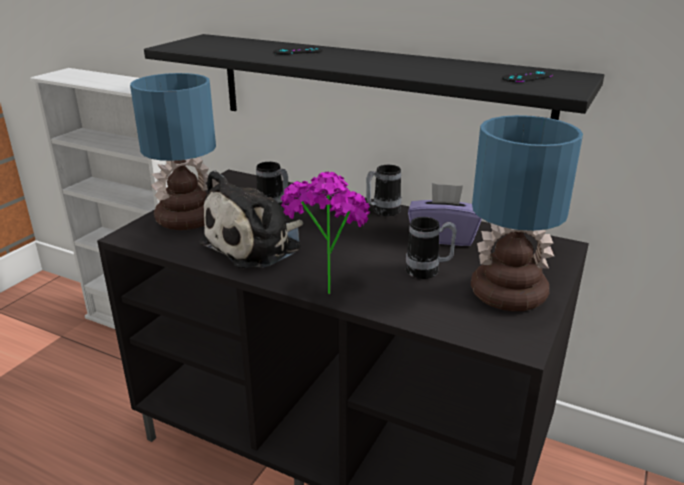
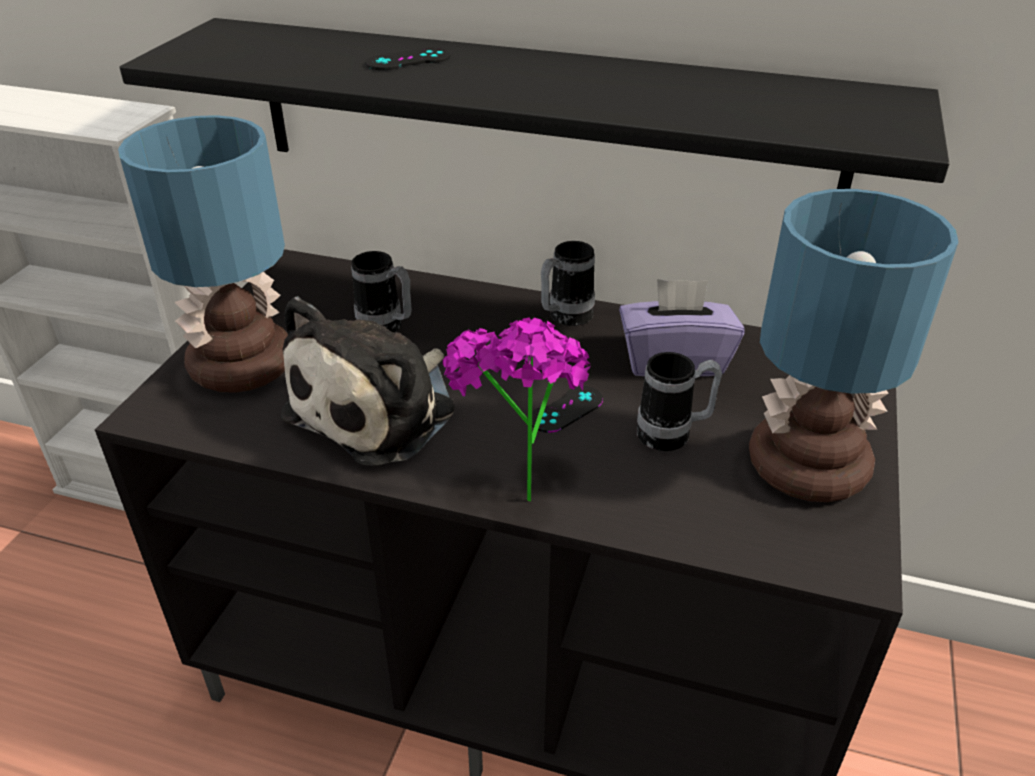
camera: 10 degrees left, 10 degrees up
black game controller [502,70,553,82] -> black game controller moved to [532,386,603,433]

